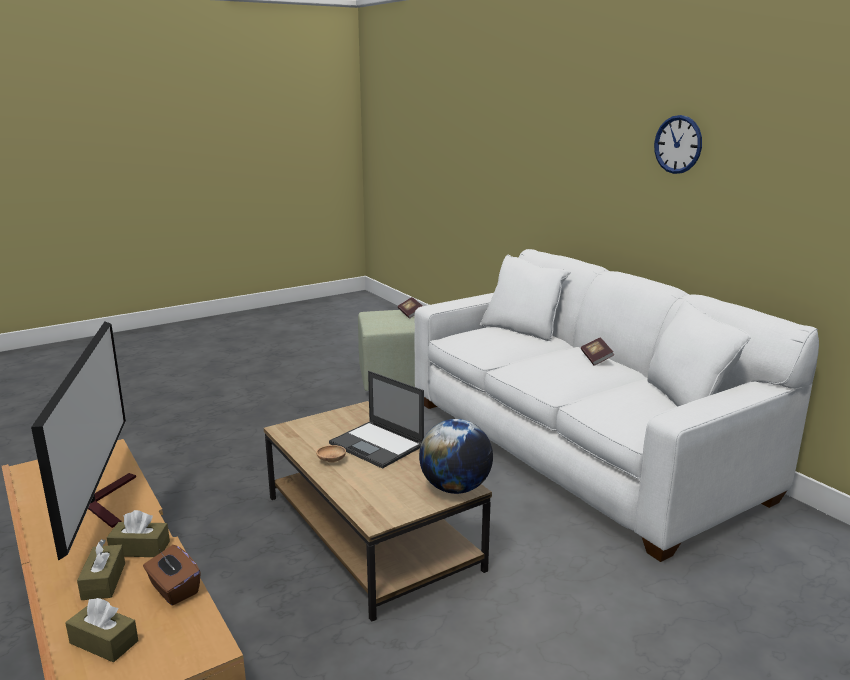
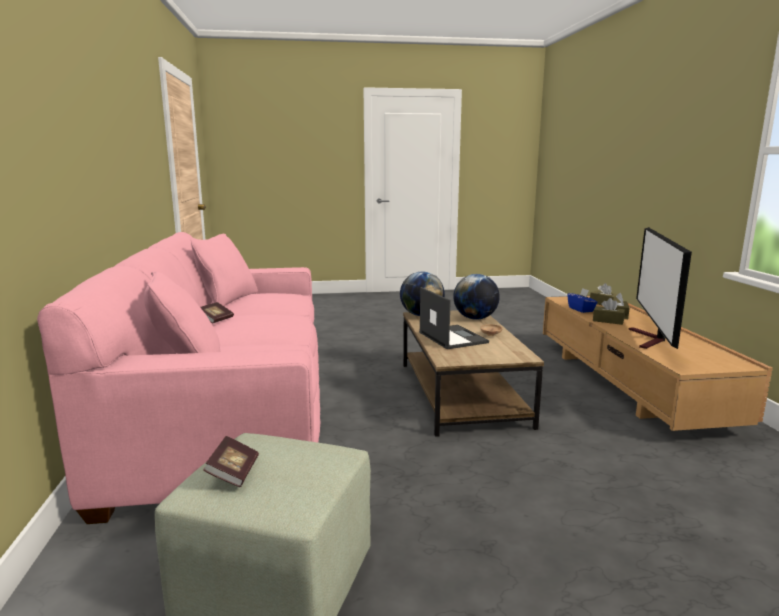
camera: 155 degrees left, 5 degrees down
brown tissue box [143,545,201,605] -> blue tissue box [567,288,598,313]
white sofa [414,249,819,562] -> pink sofa [37,232,320,524]
wall clock [654,115,702,174] -> none
none -> globe [453,274,500,320]

